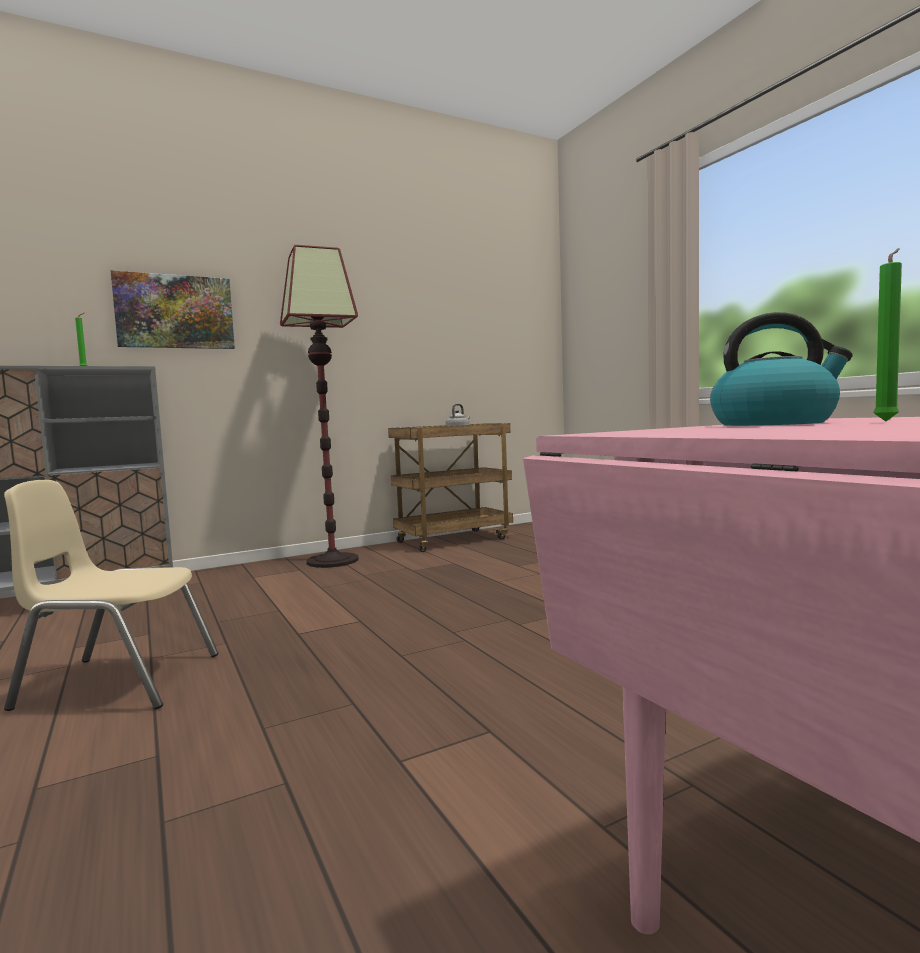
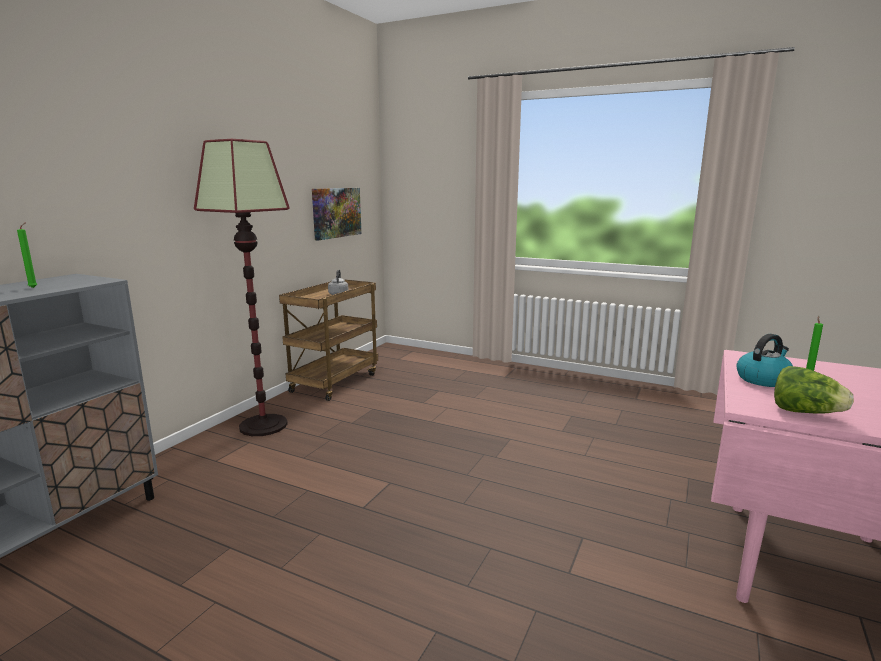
camera: 35 degrees left, 10 degrees up
beige chair [4,480,218,711] -> none
picture [111,270,235,349] -> picture moved to [312,188,362,240]
none -> lettuce [774,366,854,414]

